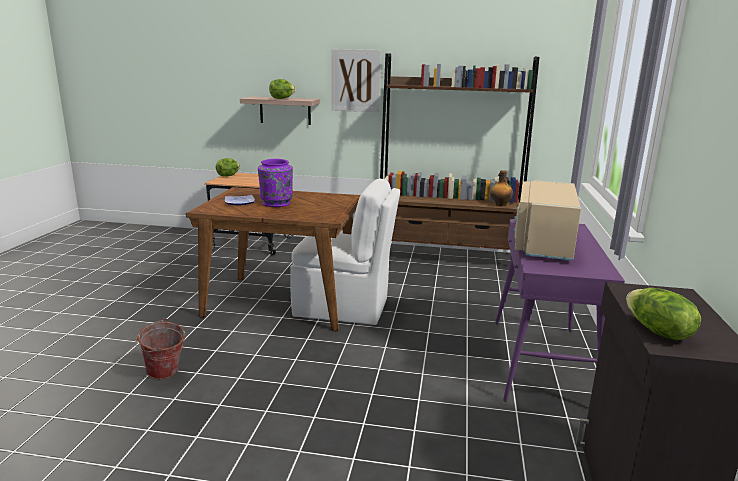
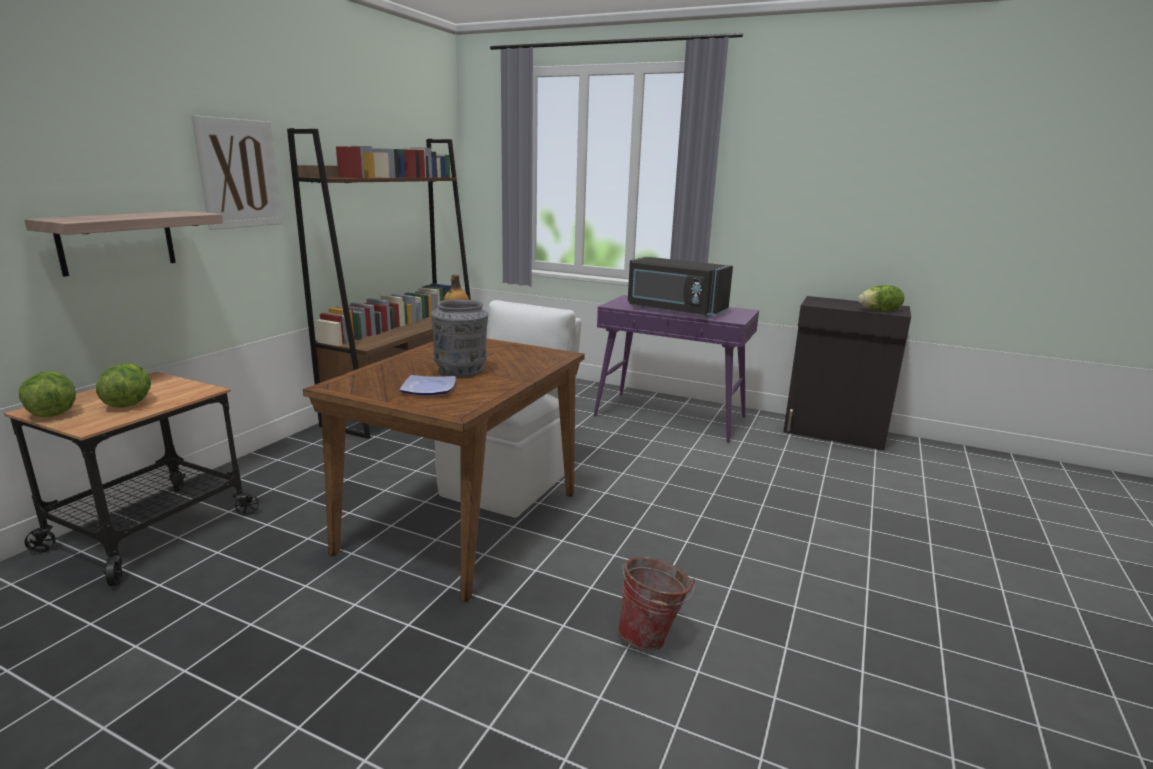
camera: 75 degrees left, 0 degrees up
purple vase [258,159,293,207] -> grey vase [431,300,488,377]
lettuce [269,79,295,99] -> lettuce moved to [96,363,151,408]
beige microwave [513,180,581,261] -> black microwave [628,257,733,318]

